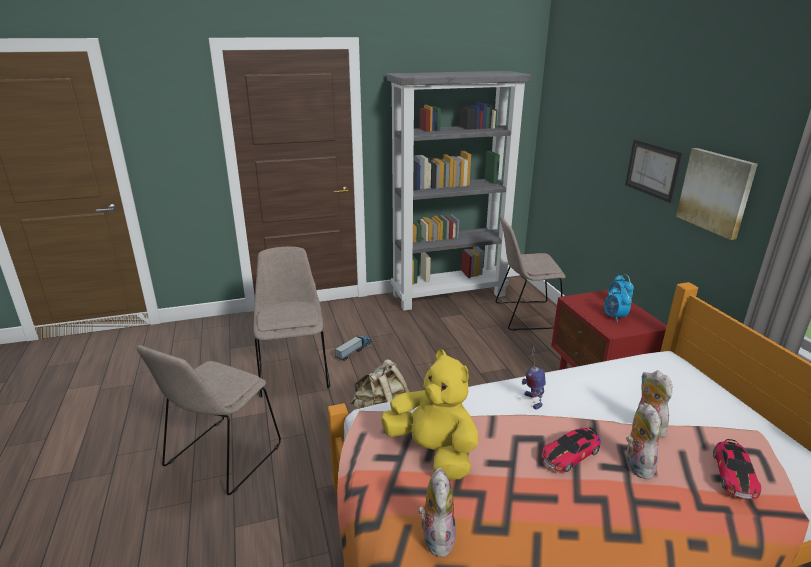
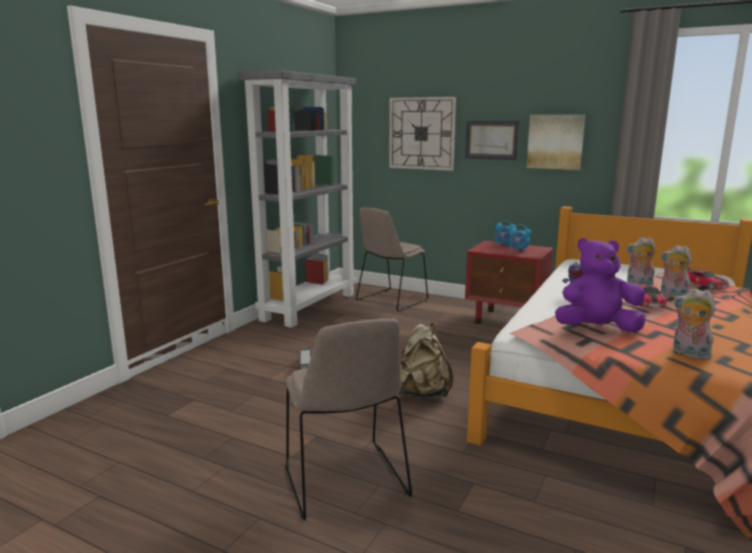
camera: 45 degrees left, 10 degrees down
beige chair [253,247,330,397] -> none
yellow plush toy [381,349,479,480] -> purple plush toy [555,238,646,332]
none -> wall clock [389,97,456,171]

